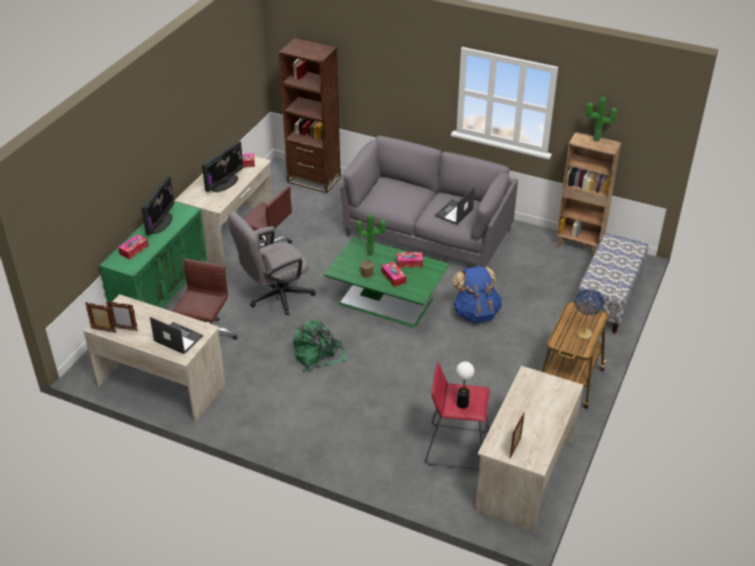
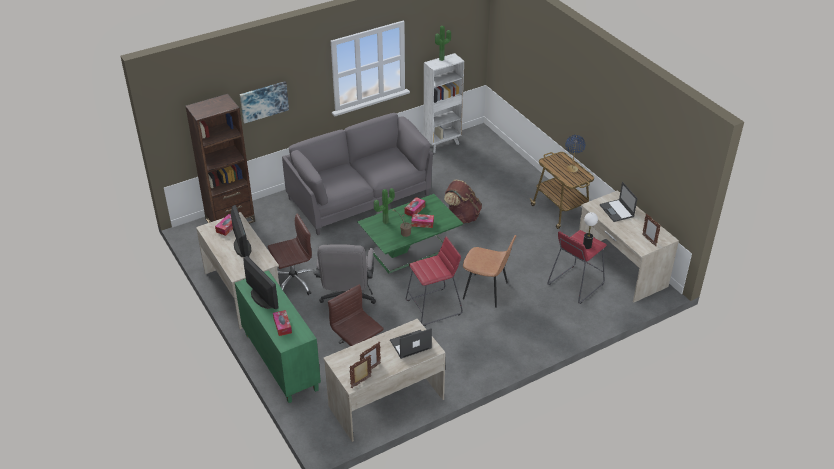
camera: 55 degrees left, 0 degrees up
green backpack [293,319,347,371] -> red stool [406,237,463,326]
laptop [435,187,475,224] -> laptop moved to [600,182,638,222]
blue backpack [452,266,502,323] -> brown backpack [444,180,482,224]
brown bookcase [556,132,621,256] -> white bookcase [423,53,464,153]
bench [576,233,648,334] -> none
none -> picture [240,81,289,123]
none -> brown chair [463,235,516,308]

